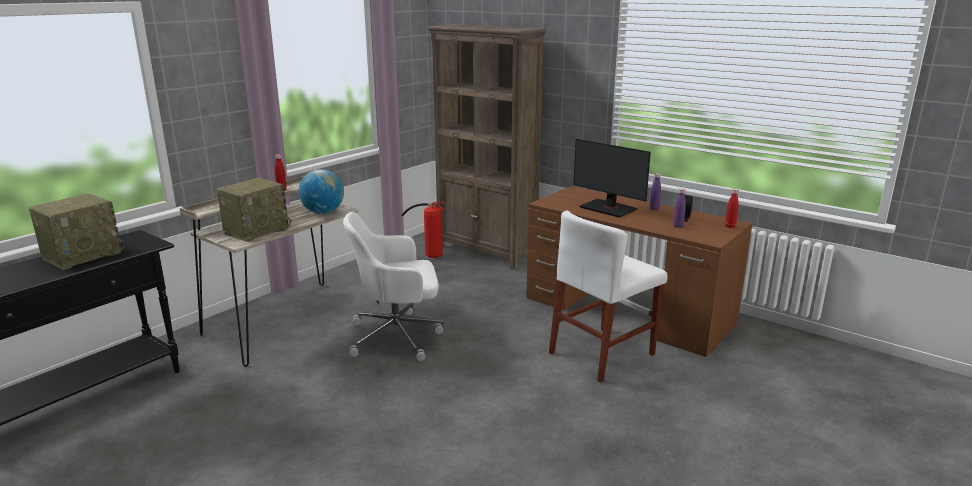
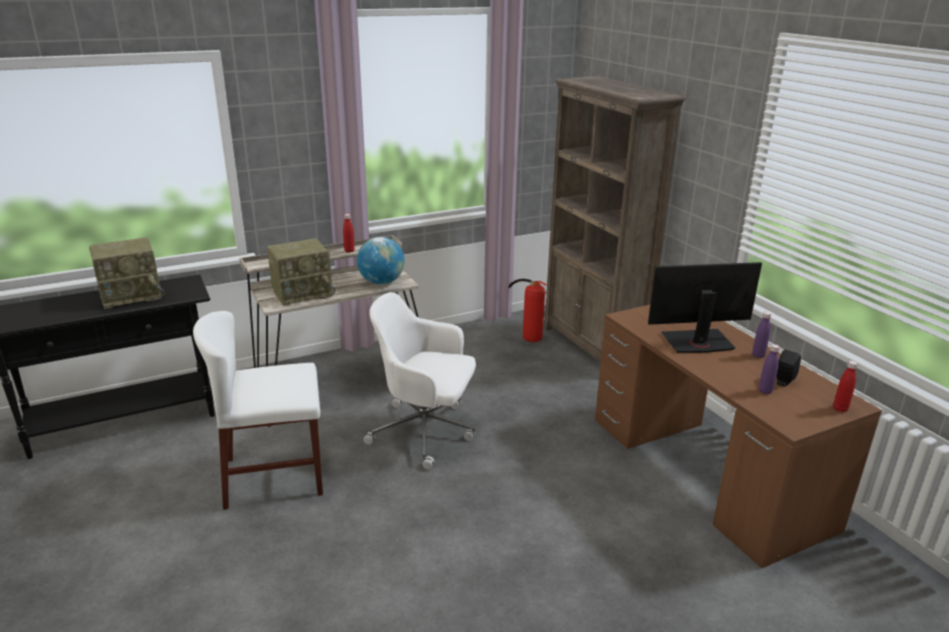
camera: 25 degrees right, 5 degrees up
white chair [549,211,668,383] -> white chair moved to [193,311,323,510]
monitor [573,139,651,218] -> monitor turned 105 degrees clockwise [648,262,762,353]

